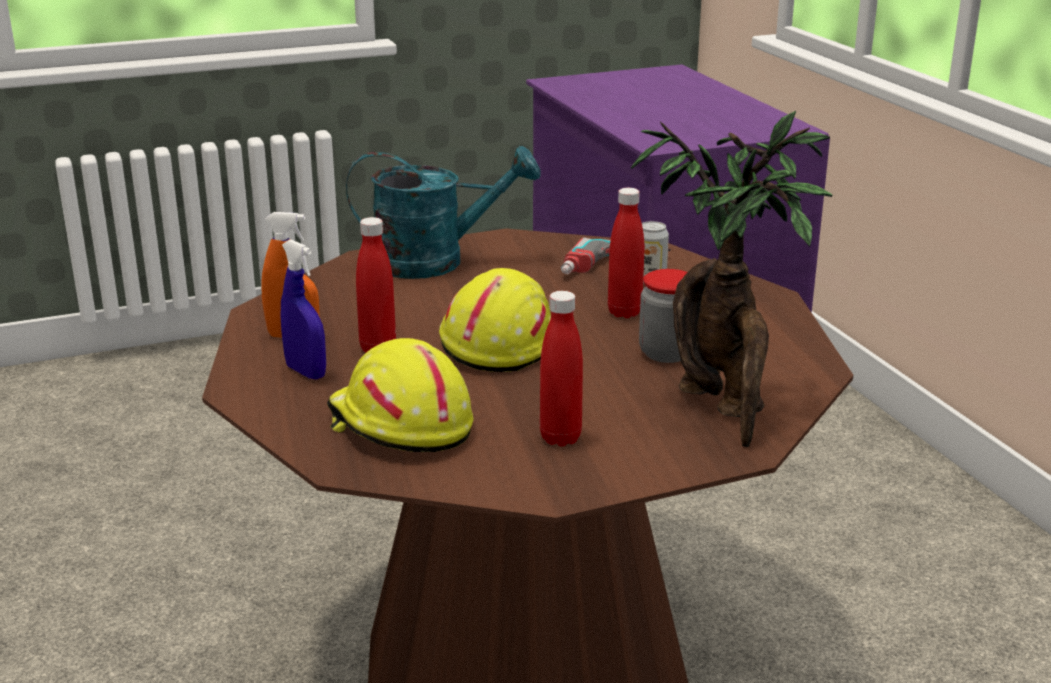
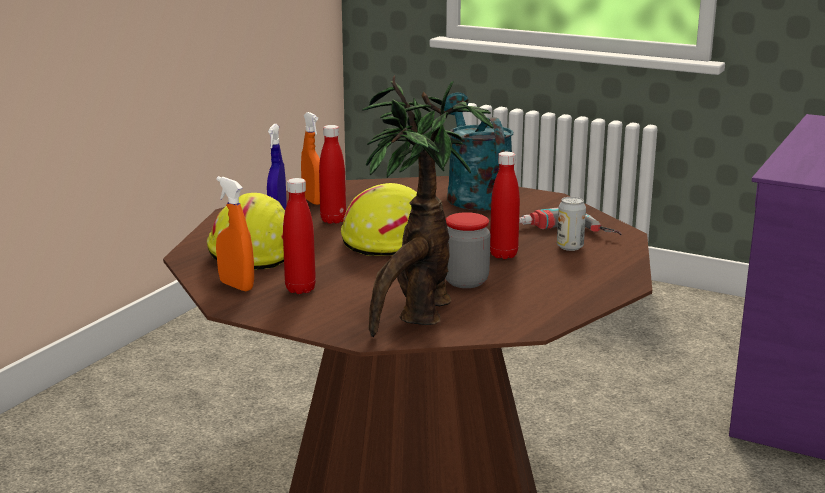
camera: 50 degrees right, 5 degrees down
turquoise watering can [346,146,541,279] -> turquoise watering can turned 150 degrees counterclockwise [444,92,513,210]
none -> orange spray bottle [216,176,254,291]

